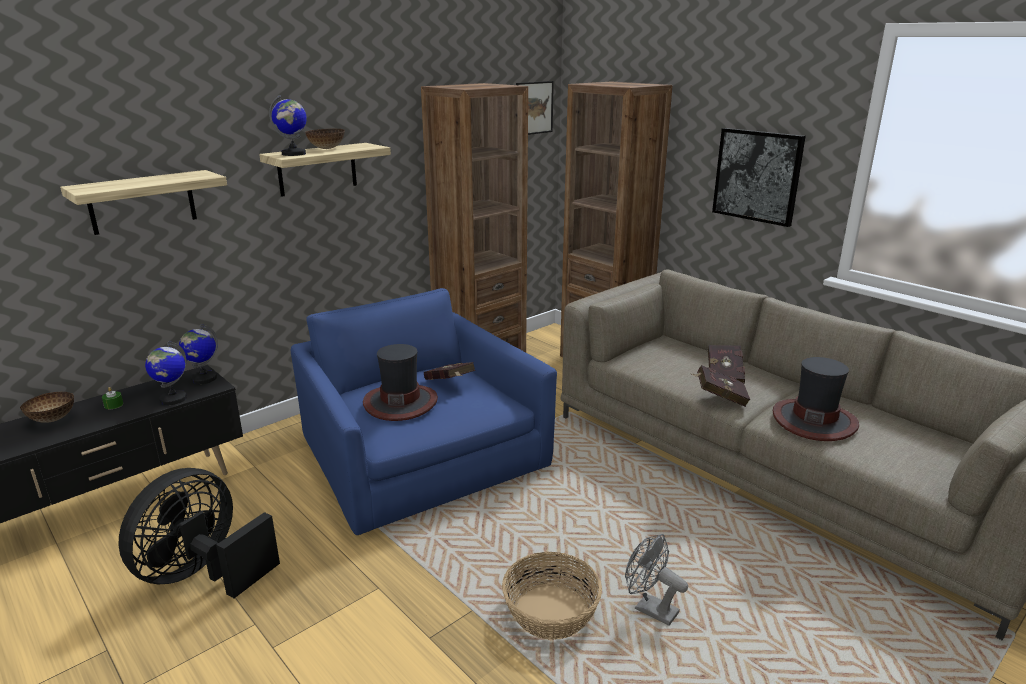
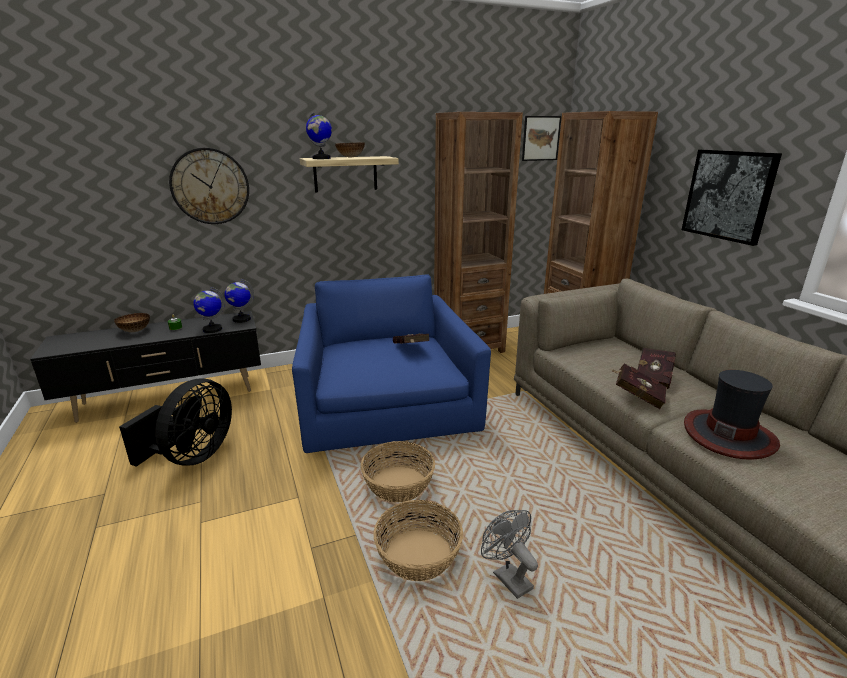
camera: 20 degrees right, 0 degrees up
shelf [60,170,227,235] -> wall clock [169,148,249,224]
black fan [118,468,280,598] -> black fan turned 150 degrees clockwise [119,379,232,467]
hat [363,344,438,421] -> none
none -> basket [360,441,435,503]

